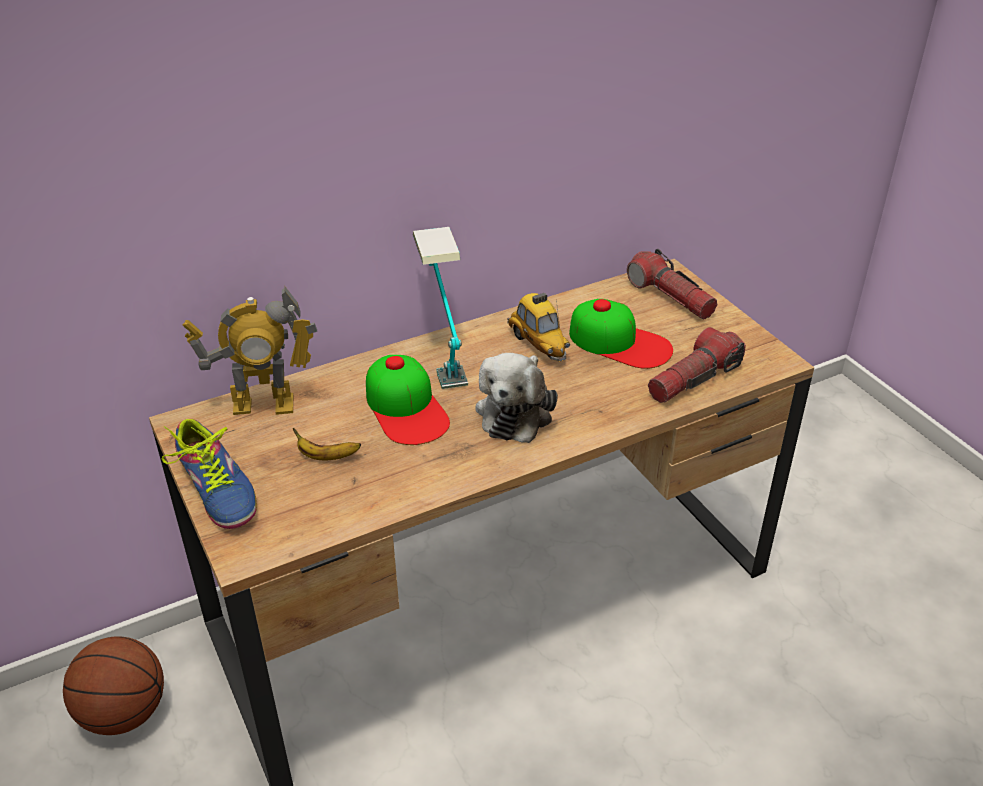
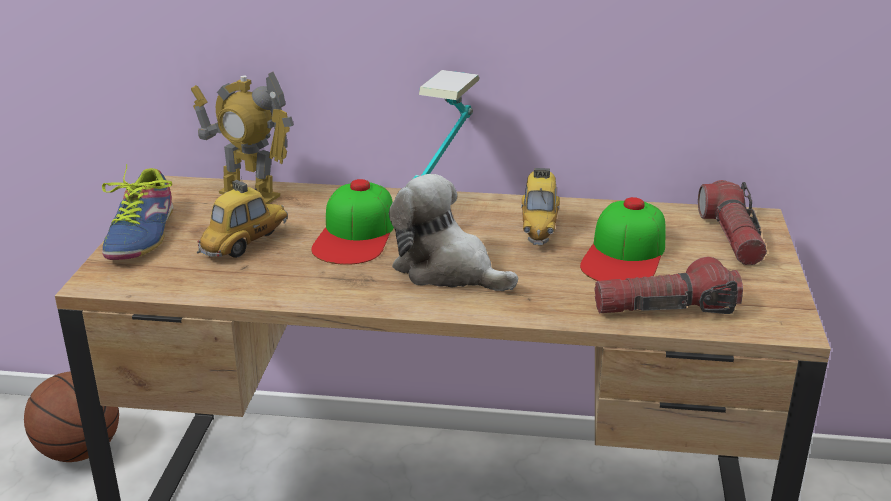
camera: 35 degrees right, 10 degrees down
banana [293,428,361,460] -> toy car [197,178,288,258]
plush toy [475,353,558,443] -> plush toy turned 75 degrees clockwise [389,174,518,291]
cap [569,299,673,369] -> cap turned 45 degrees clockwise [580,197,666,281]

